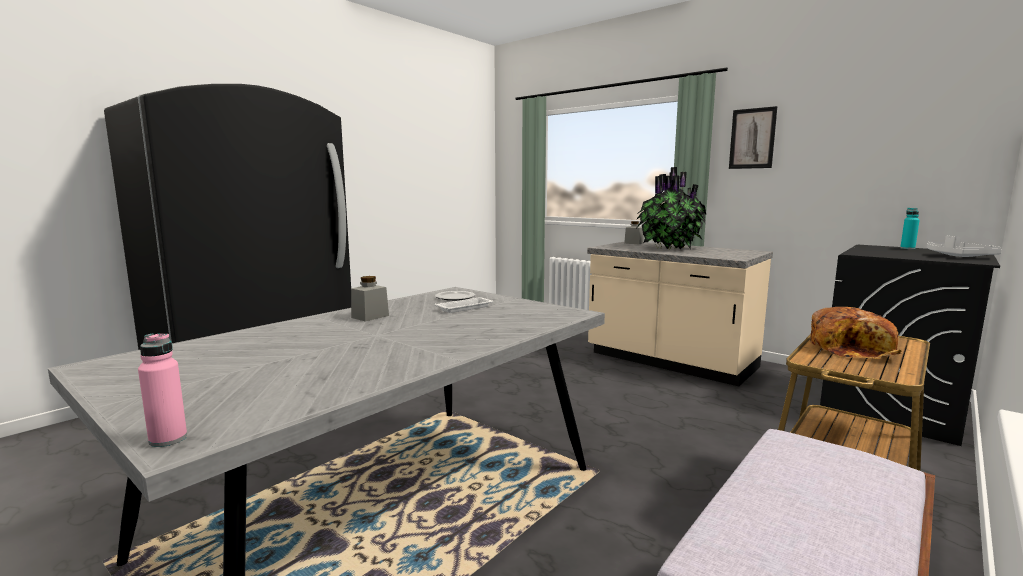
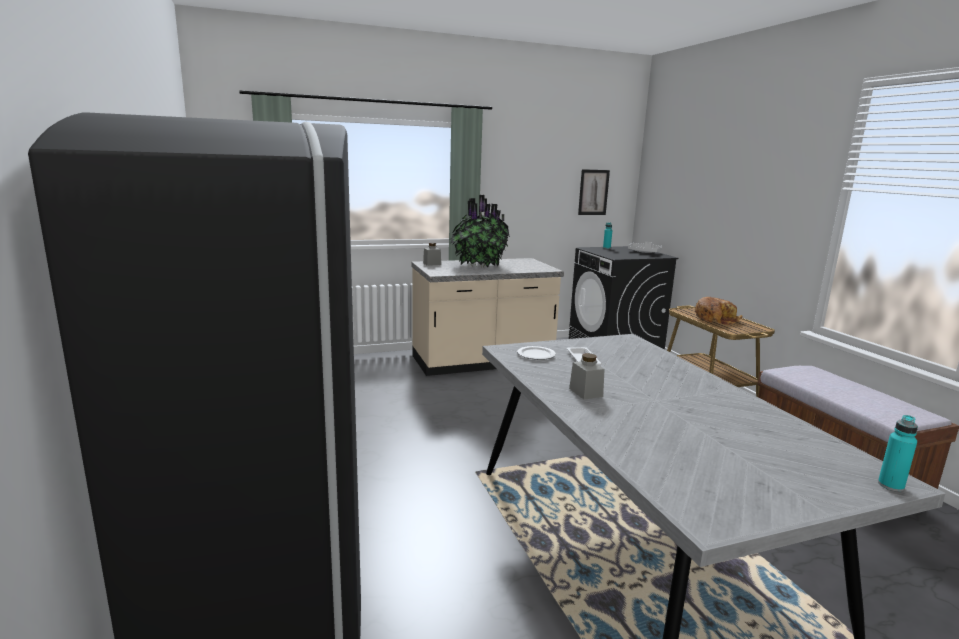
camera: 60 degrees left, 5 degrees up
pink bottle [138,333,187,447] -> turquoise bottle [878,415,918,492]
picture [729,106,778,169] -> picture moved to [578,169,610,215]

